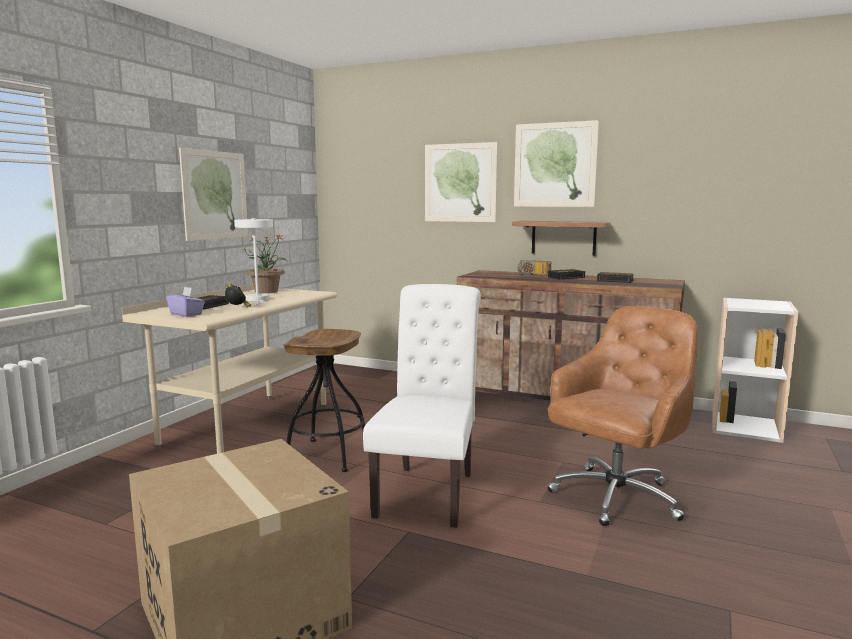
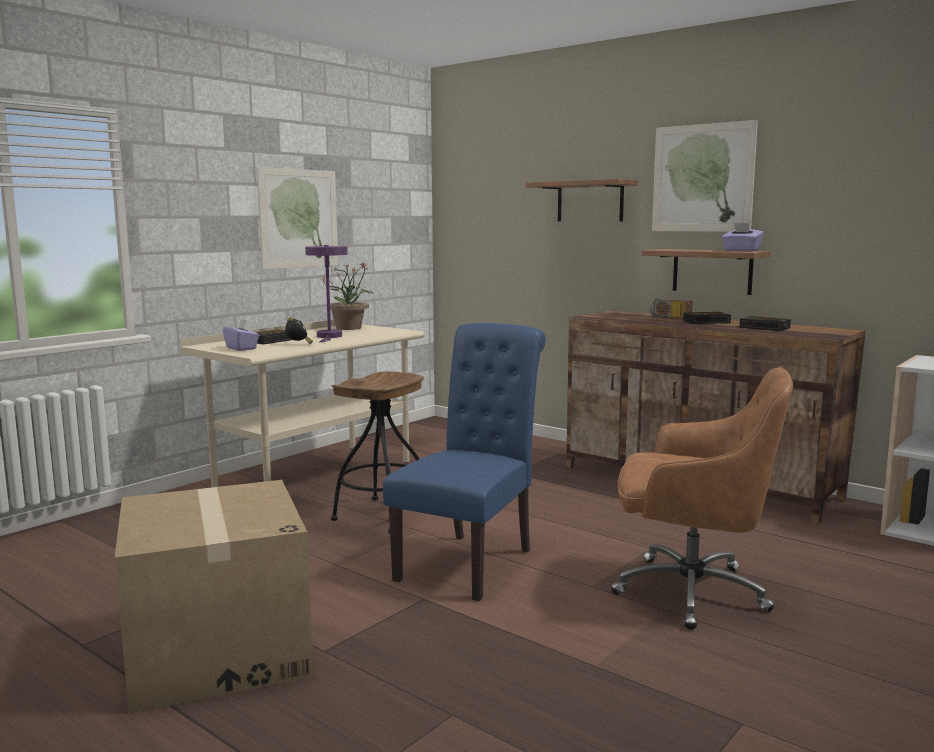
camera: 15 degrees right, 0 degrees up
white table lamp [234,218,273,306] -> purple table lamp [305,245,348,342]
white chair [363,284,481,528] -> blue chair [383,323,546,601]
picture [425,142,498,222] -> shelf [526,179,638,222]
brown office chair [547,306,698,526] -> brown office chair turned 45 degrees clockwise [612,366,793,630]
none -> purple tissue box [722,223,764,251]

